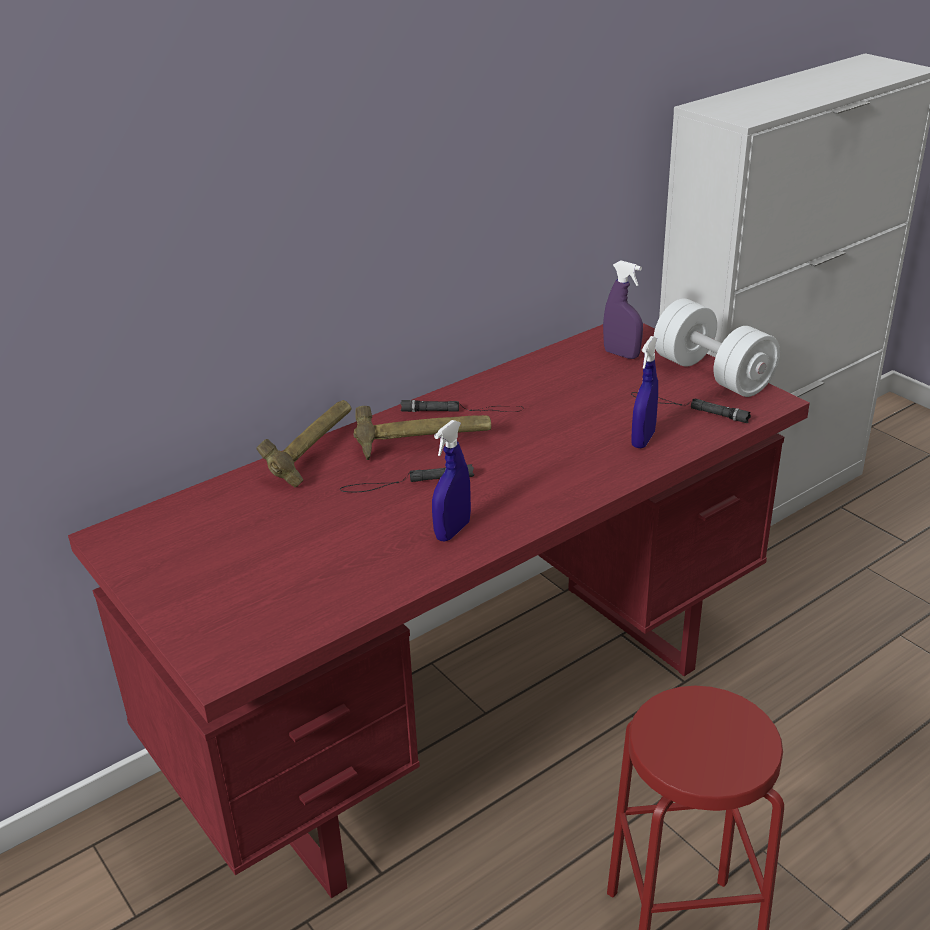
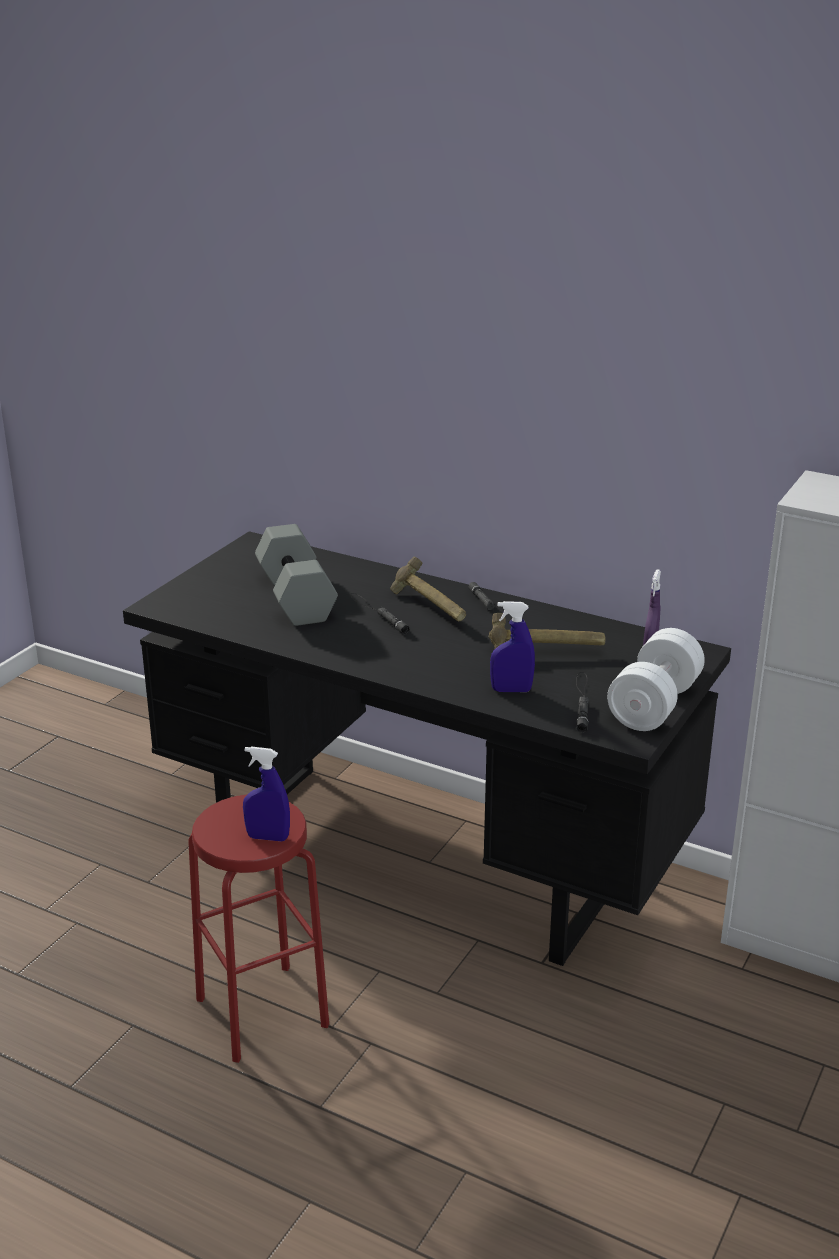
camera: 65 degrees right, 5 degrees down
red desk [68,323,810,898] -> black desk [123,531,731,966]
hammer [256,400,351,487] -> hammer moved to [489,613,605,649]
blue spray bottle [432,420,471,542] -> blue spray bottle moved to [243,747,290,841]
none -> grey dumbbell [255,524,338,626]

